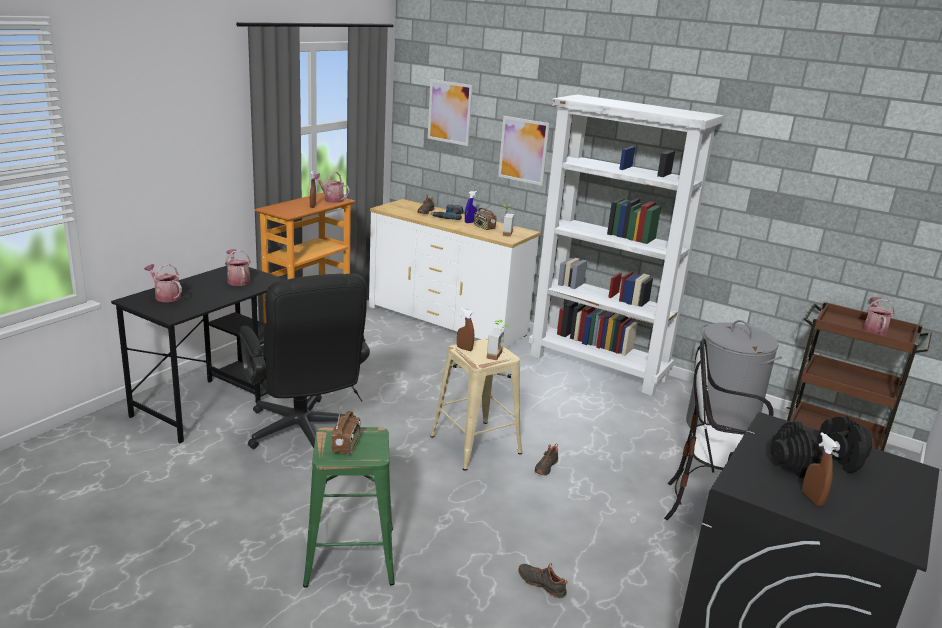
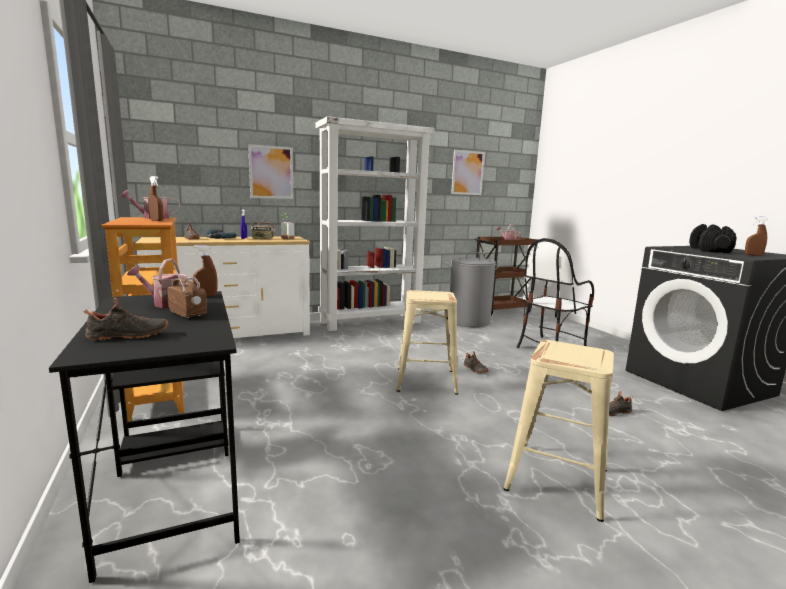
camera: 55 degrees left, 10 degrees down
watering can [144,264,182,302] -> black shoe [83,298,168,340]
black office chair [240,273,370,449] -> none
green stool [303,427,395,588] -> beige stool [503,340,614,522]
radio [331,404,361,454] -> radio moved to [168,265,207,318]
picture [428,79,473,146] -> picture moved to [451,150,485,195]
brown spray bottle [457,308,474,351] -> brown spray bottle moved to [193,245,218,296]
potted plant [487,320,511,360] -> none

